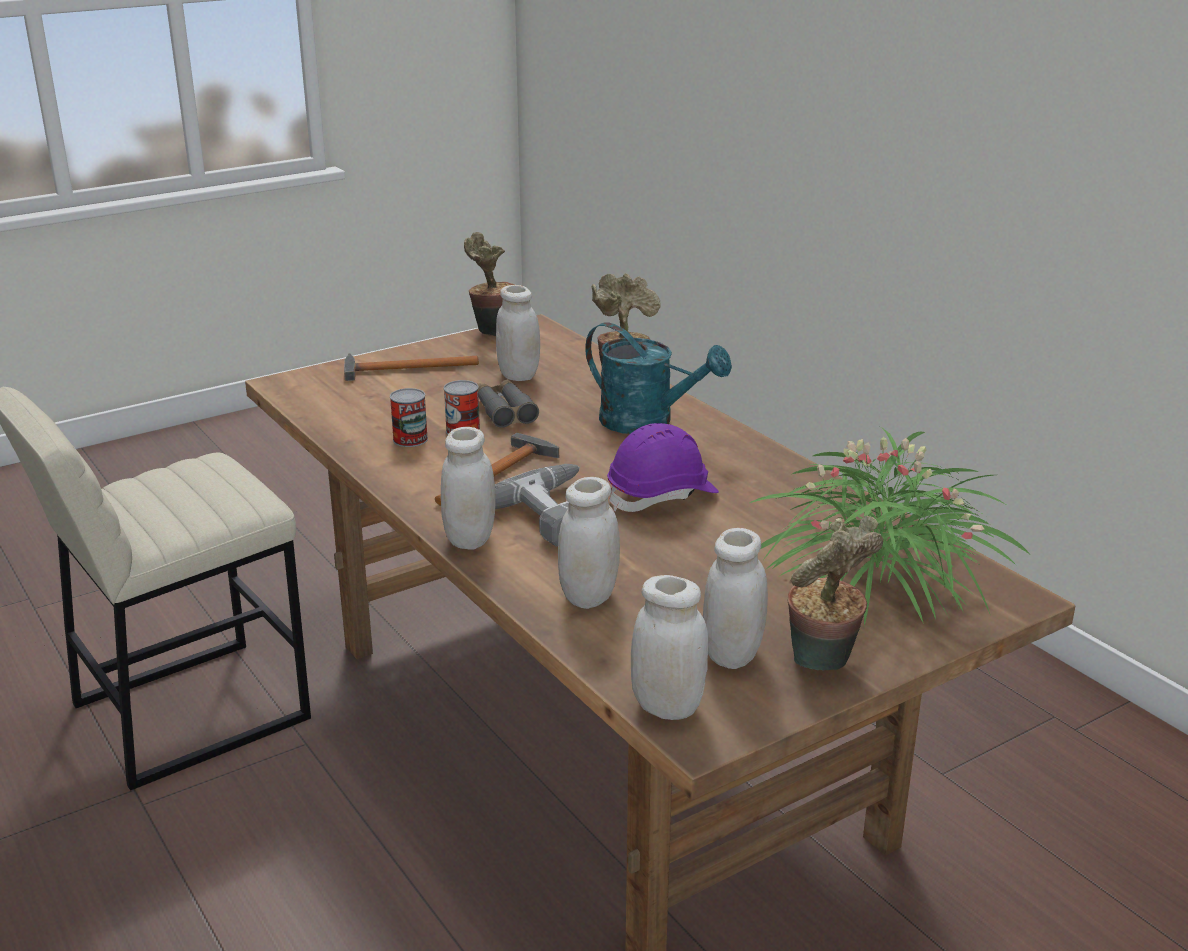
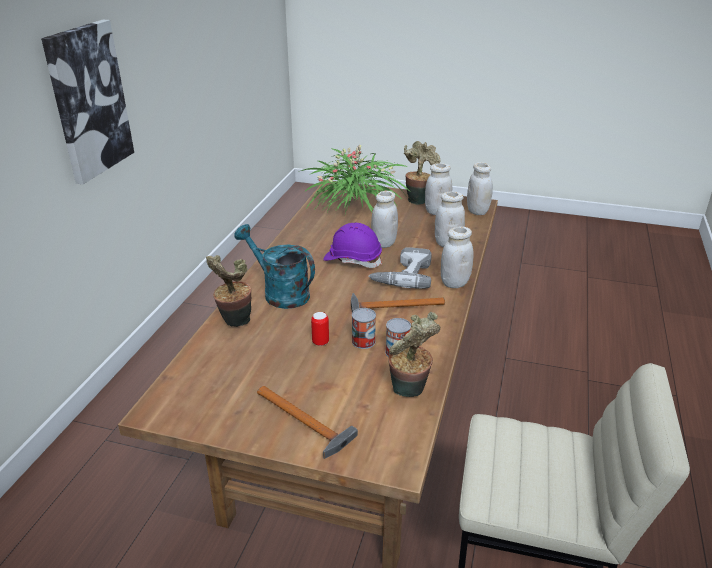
camera: 130 degrees left, 5 degrees up
potted plant [464,232,514,336] -> potted plant moved to [388,312,440,397]
grey binoculars [478,379,539,428] -> can [311,312,329,346]
white jar [496,285,540,381] -> white jar moved to [371,191,398,248]
turquoise watering can [585,322,732,434] -> turquoise watering can turned 45 degrees counterclockwise [234,224,315,309]
none -> picture [41,20,134,184]

